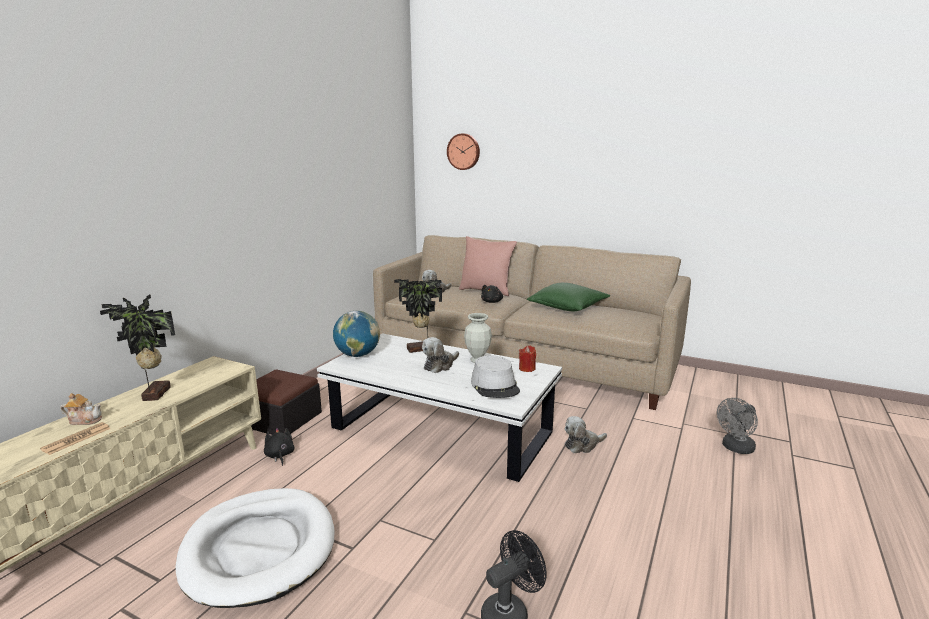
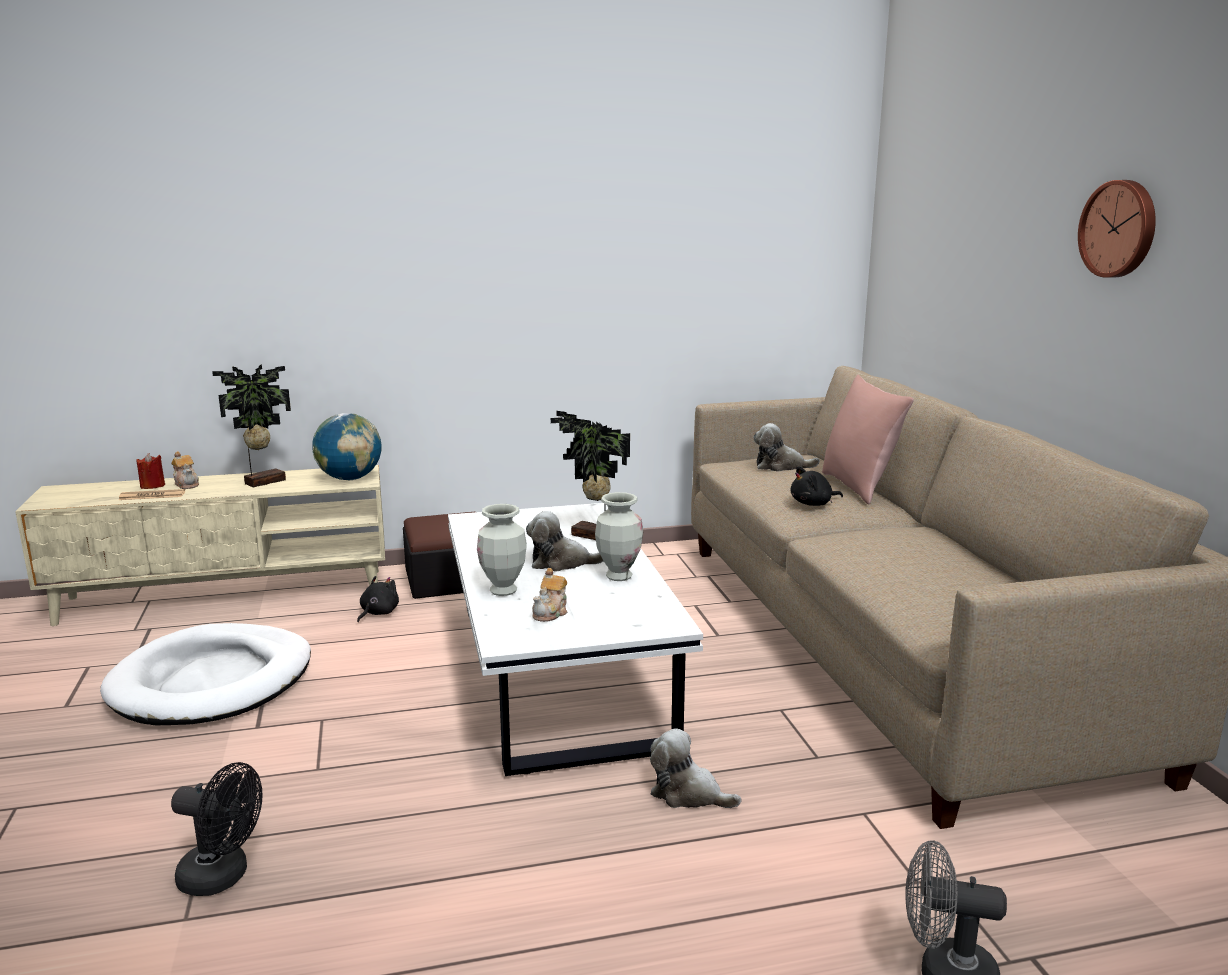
camera: 50 degrees right, 0 degrees up
globe [333,311,380,357] -> globe moved to [312,413,382,480]
wall clock [447,134,480,170] -> wall clock moved to [1078,180,1156,278]
grey hat [471,355,520,398] -> teapot [532,568,567,622]
red candle [519,345,536,372] -> red candle moved to [136,453,165,489]
green pillow [527,283,610,312] -> none
none -> vase [477,504,527,596]

